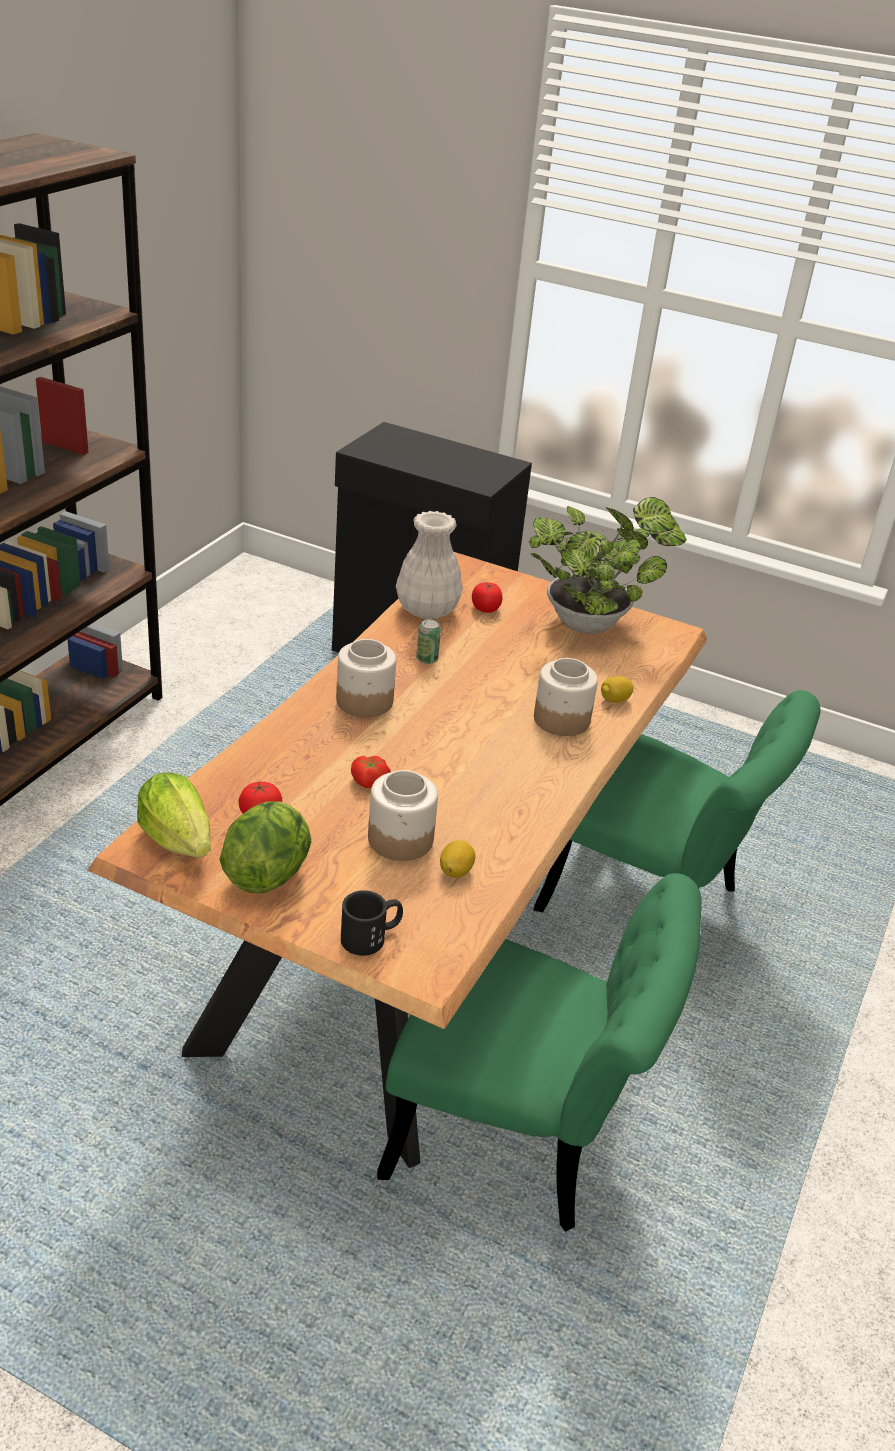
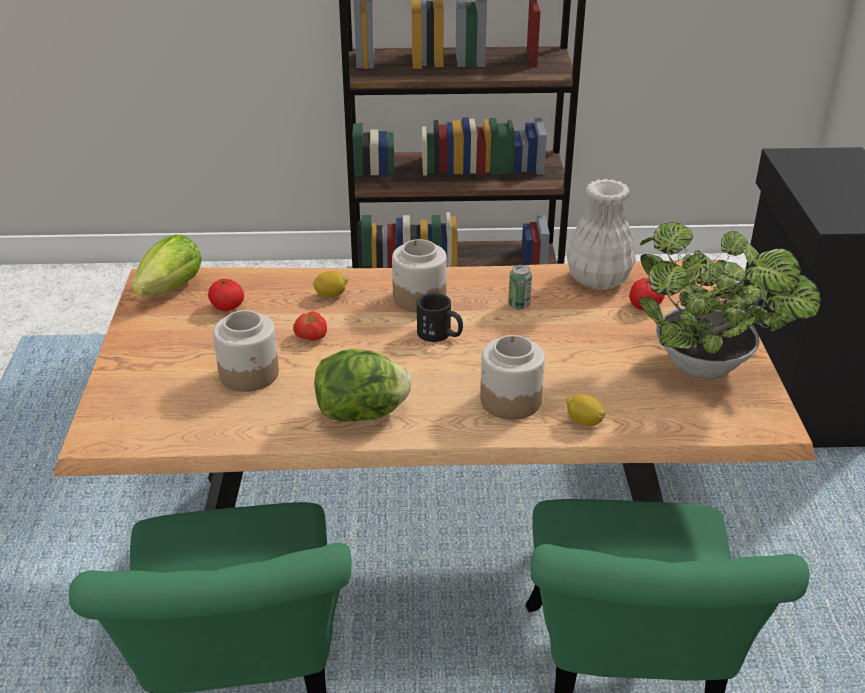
camera: 65 degrees right, 0 degrees up
lettuce [219,801,311,893] -> lettuce moved to [314,349,411,422]
black mug [341,890,403,956] -> black mug moved to [417,293,463,342]
lemon [440,840,475,878] -> lemon moved to [313,271,348,298]

